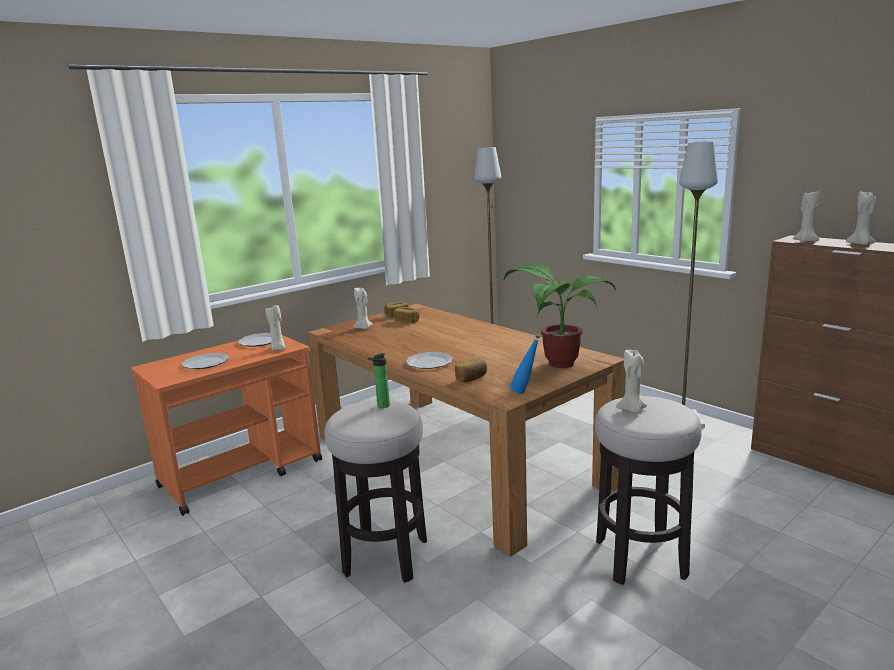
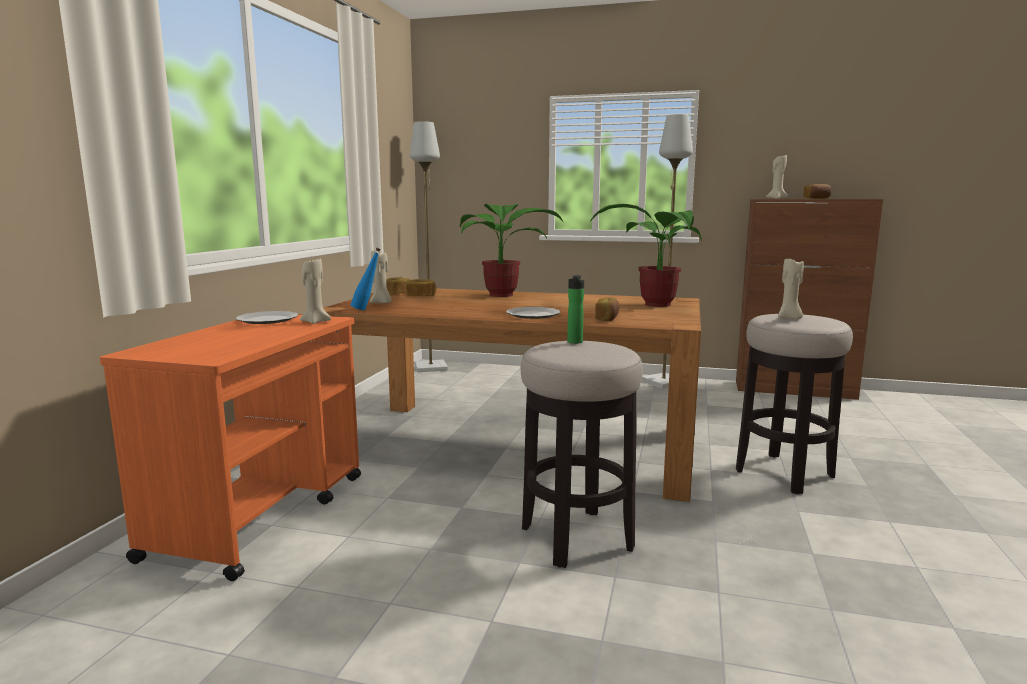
camera: 35 degrees left, 5 degrees down
plate [182,353,229,369] -> none
blue bottle [510,334,541,394] -> blue bottle moved to [351,247,381,310]
beige candle [846,190,876,245] -> bread [803,184,832,199]
none -> potted plant [460,204,564,297]

